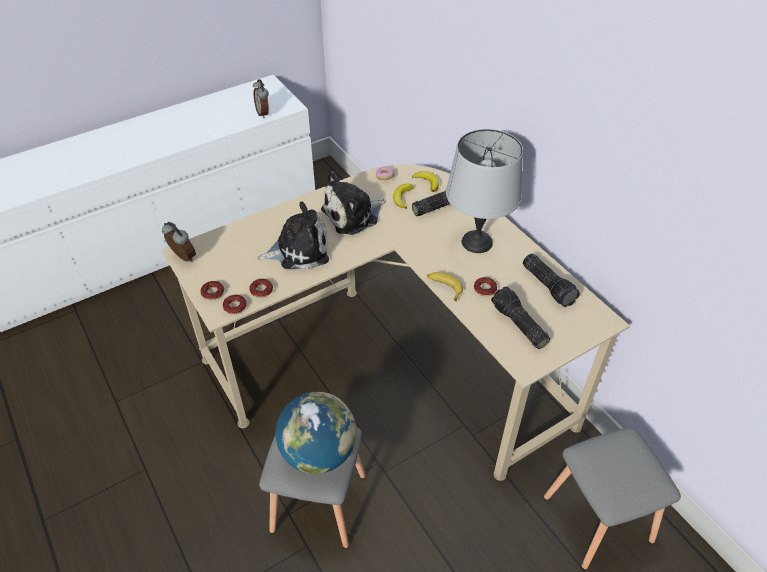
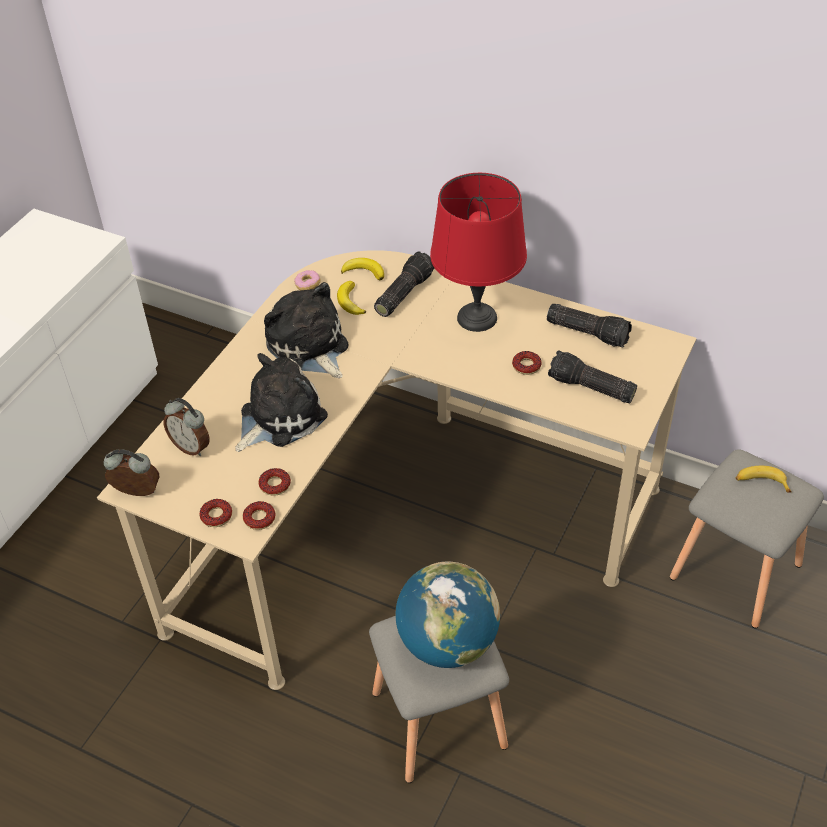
camera: 30 degrees left, 0 degrees up
alarm clock [253,79,269,118] -> alarm clock moved to [164,398,210,456]
plush toy [321,171,386,235] -> plush toy turned 120 degrees clockwise [264,282,348,378]
banana [427,272,463,302] -> banana moved to [736,466,792,493]
grey table lamp [446,129,523,253] -> red table lamp [430,173,527,332]

